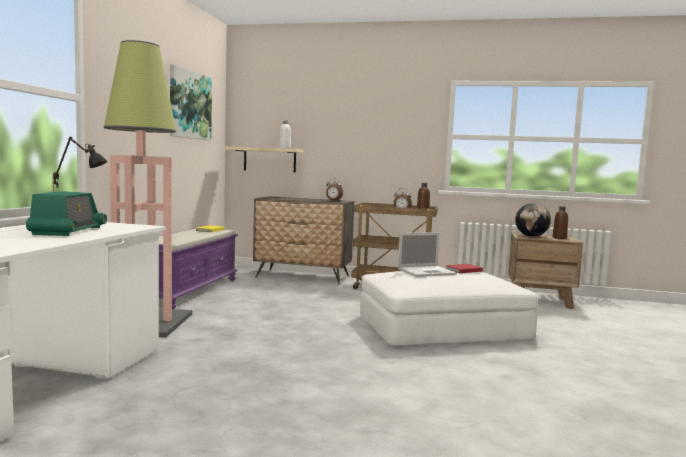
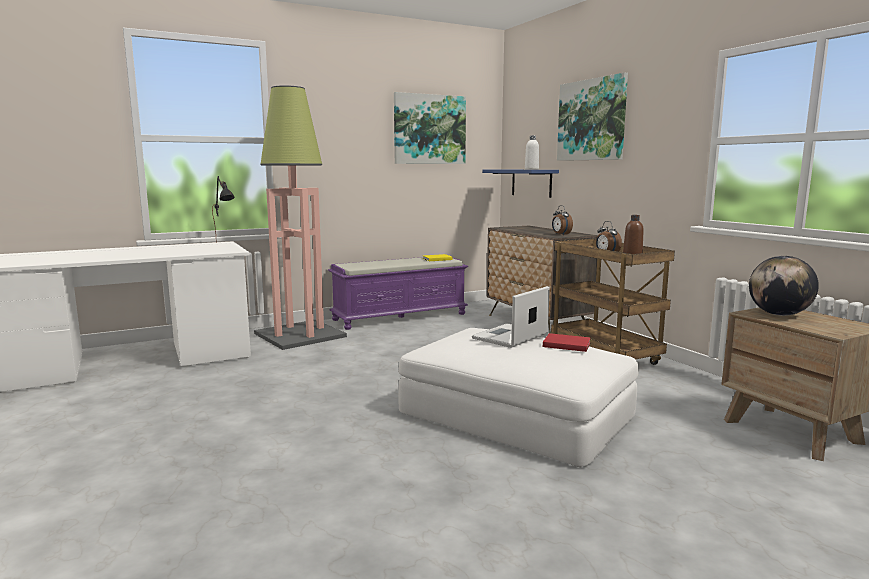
camera: 50 degrees right, 5 degrees up
radio [26,191,107,236] -> none
beige shelf [225,147,304,173] -> blue shelf [483,170,559,198]
laptop [398,232,457,277] -> laptop turned 105 degrees clockwise [472,286,550,348]
brown bottle [553,206,568,239] -> none
none -> picture [557,72,628,161]

